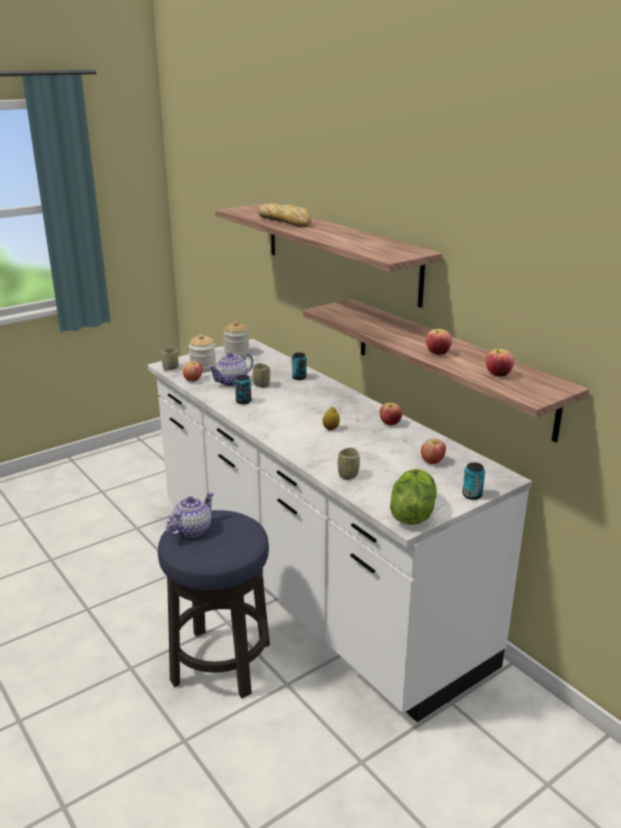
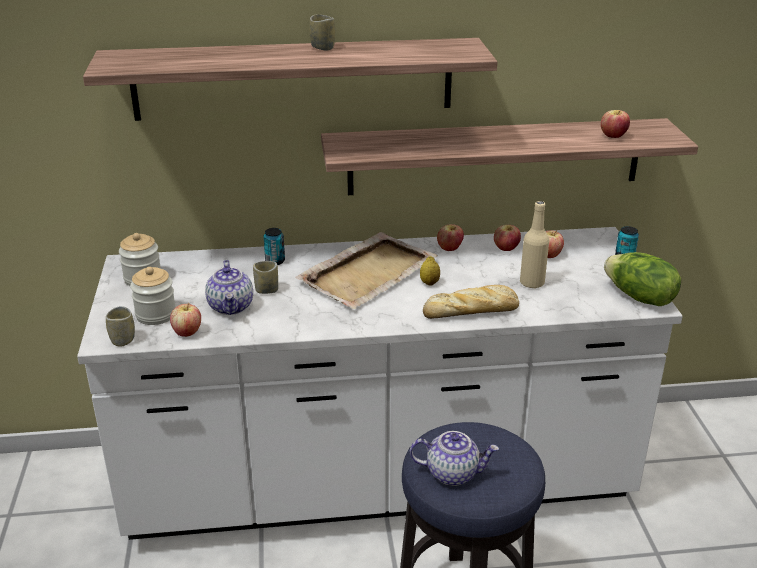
camera: 60 degrees left, 5 degrees up
teapot [166,492,214,537] -> teapot turned 120 degrees clockwise [410,431,499,486]
can [235,375,251,404] -> none
bread [258,203,311,227] -> bread moved to [423,285,519,319]
cup [338,447,360,480] -> cup moved to [309,14,335,50]
apple [426,329,452,355] -> apple moved to [494,225,521,251]
none -> beige tray [295,232,438,309]
none -> beige bottle [520,201,549,288]

